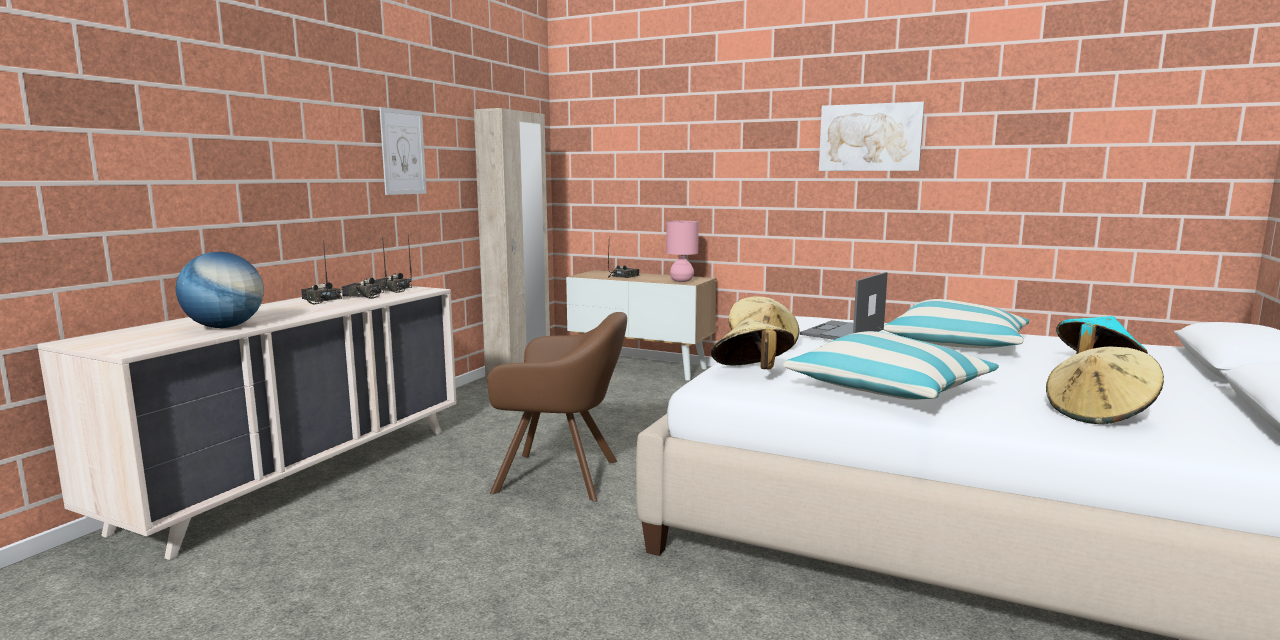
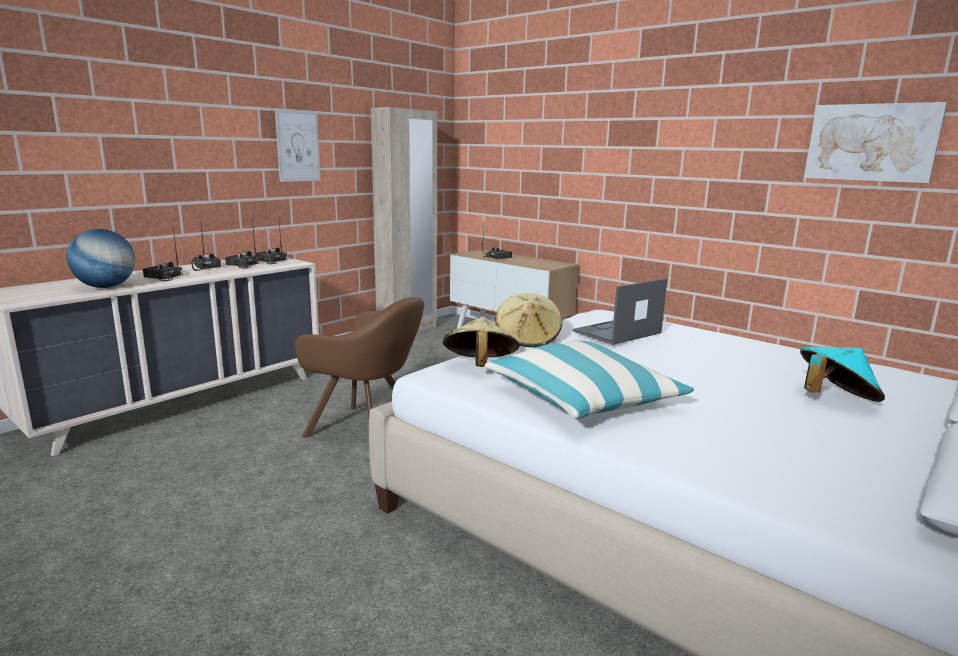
camera: 15 degrees right, 5 degrees up
pink table lamp [666,221,699,282] -> none
picture [819,102,924,171] -> picture moved to [804,102,947,183]
pillow [884,299,1029,348] -> none
beige hat [1046,347,1164,424] -> none
none -> radio [143,228,183,281]

